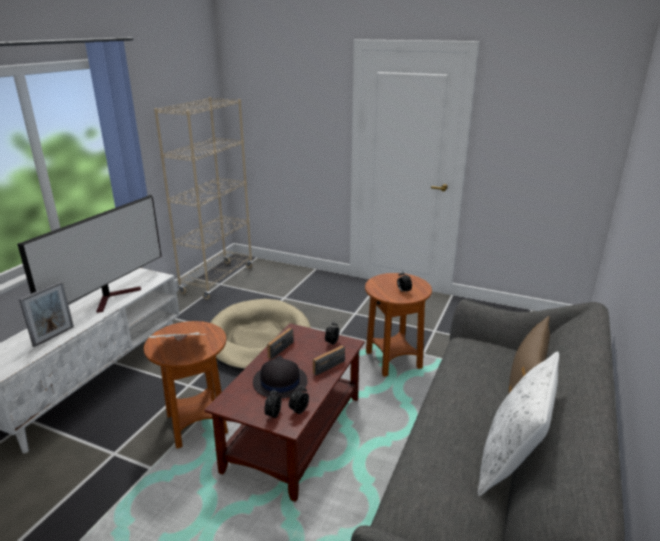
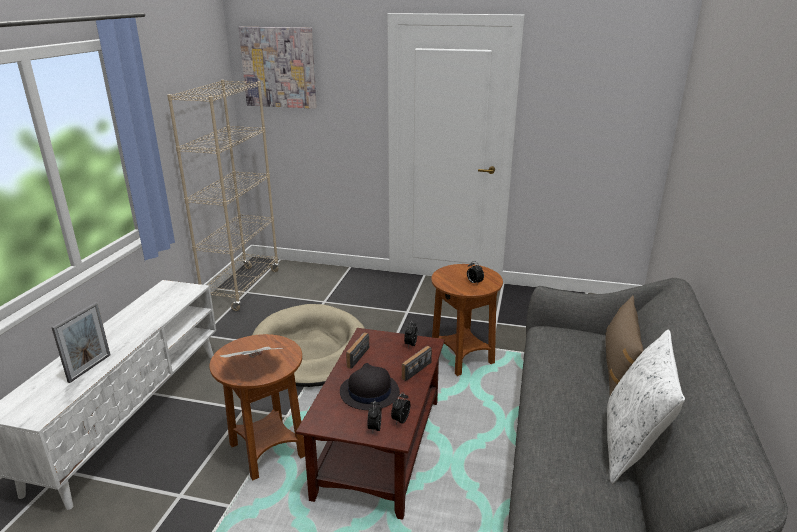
camera: 10 degrees left, 0 degrees up
television [17,195,162,313] -> none
none -> picture [238,27,317,109]

